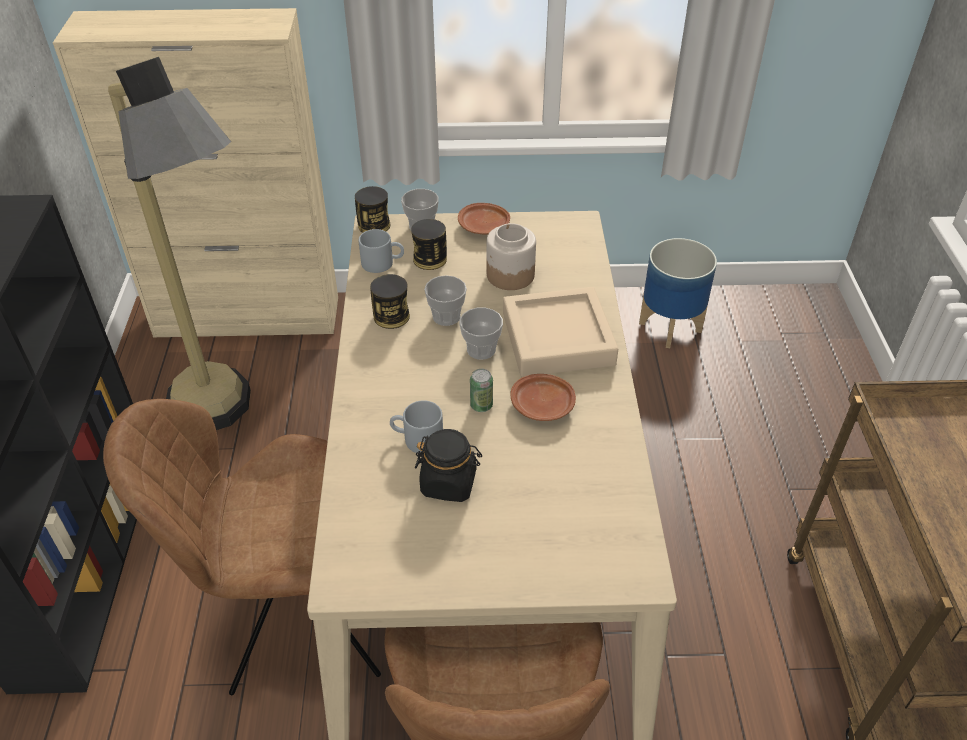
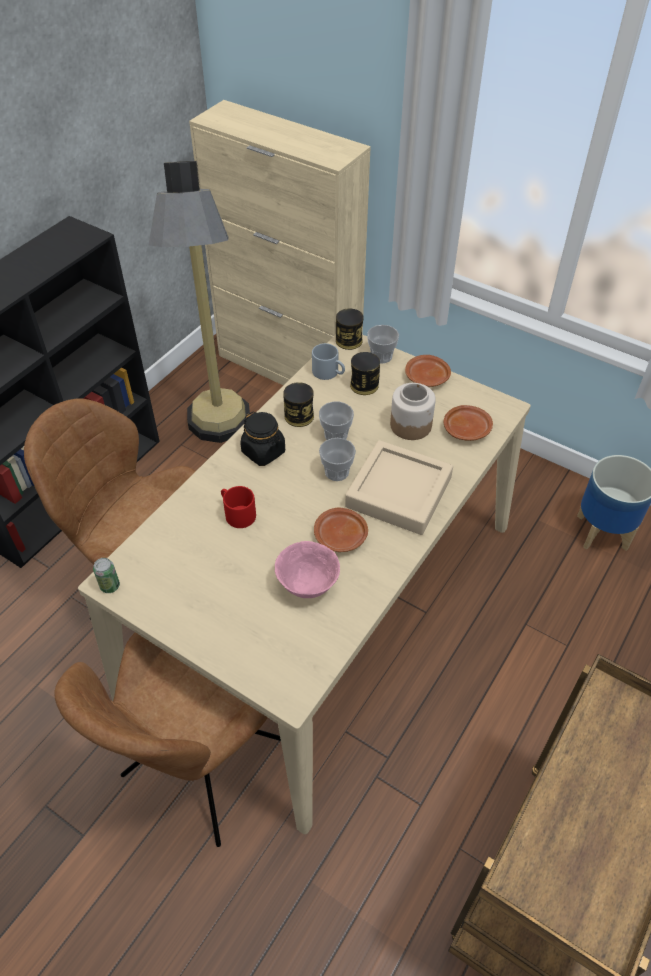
camera: 35 degrees right, 5 degrees up
grey mug [390,400,443,453] -> red mug [221,486,256,528]
black jar [415,429,482,502] -> black jar moved to [240,412,285,466]
can [470,369,493,412] -> can moved to [93,558,120,593]
none -> pink bowl [275,541,340,598]
none -> brown plate [444,405,493,441]

